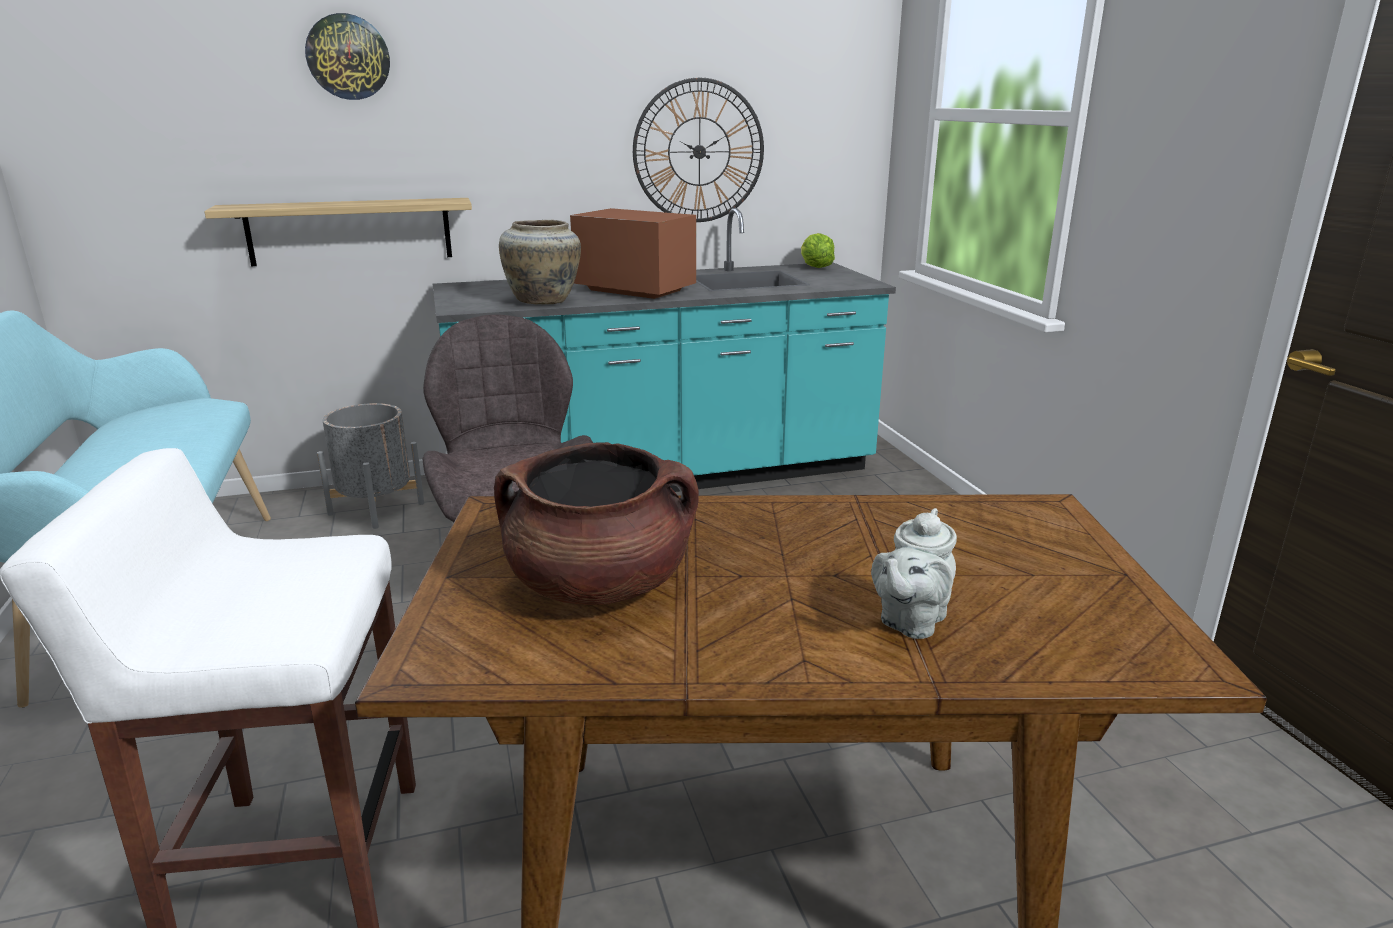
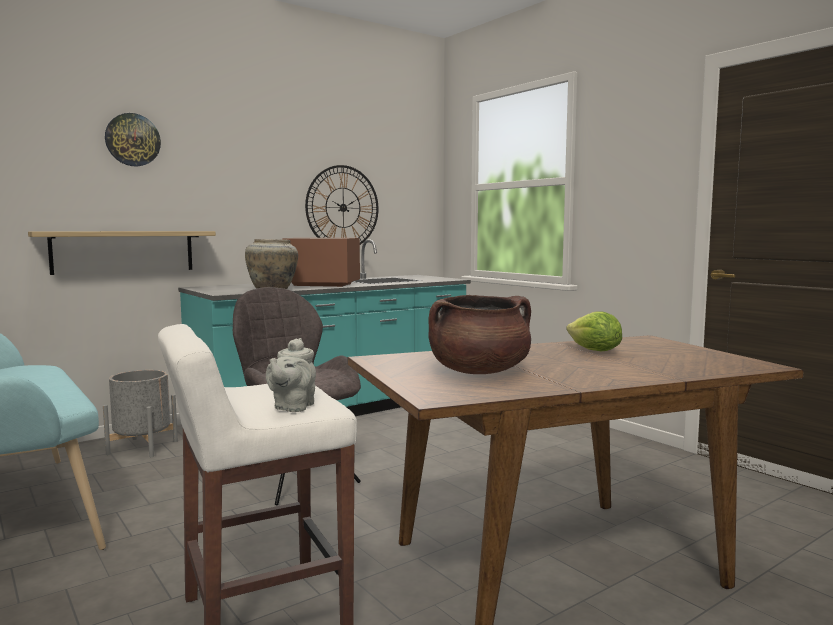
camera: 20 degrees left, 15 degrees down
lettuce [801,233,835,268] -> lettuce moved to [566,311,622,351]
grey teapot [871,508,957,639] -> grey teapot moved to [266,338,316,412]

